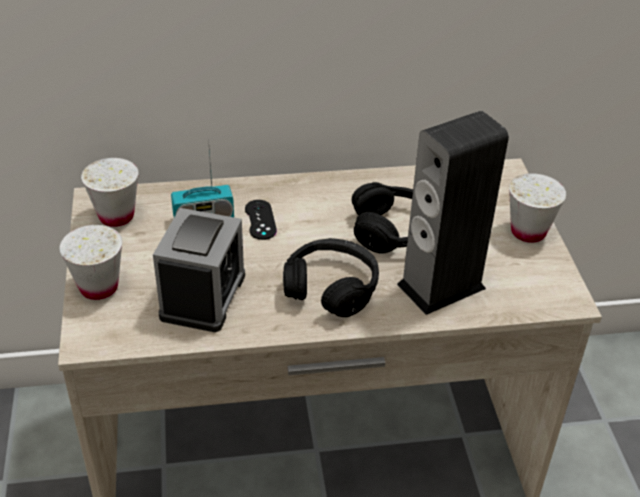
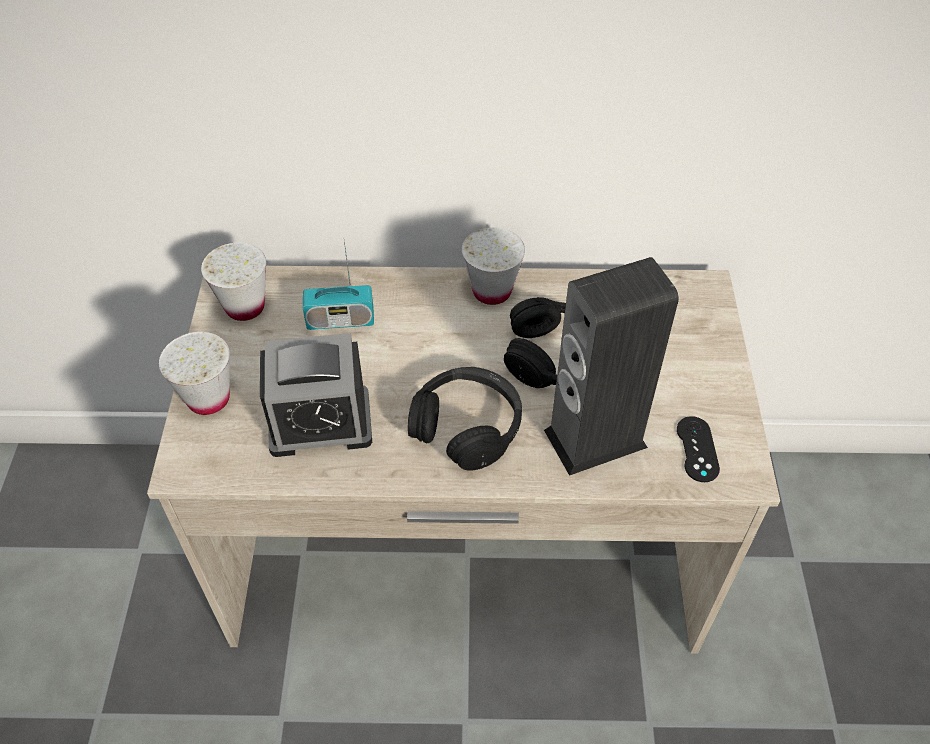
camera: 10 degrees right, 10 degrees up
alarm clock [153,208,245,332] -> alarm clock turned 60 degrees clockwise [260,333,372,457]
black game controller [245,200,277,240] -> black game controller moved to [677,416,720,482]
white cup [509,173,566,243] -> white cup moved to [462,227,525,305]

